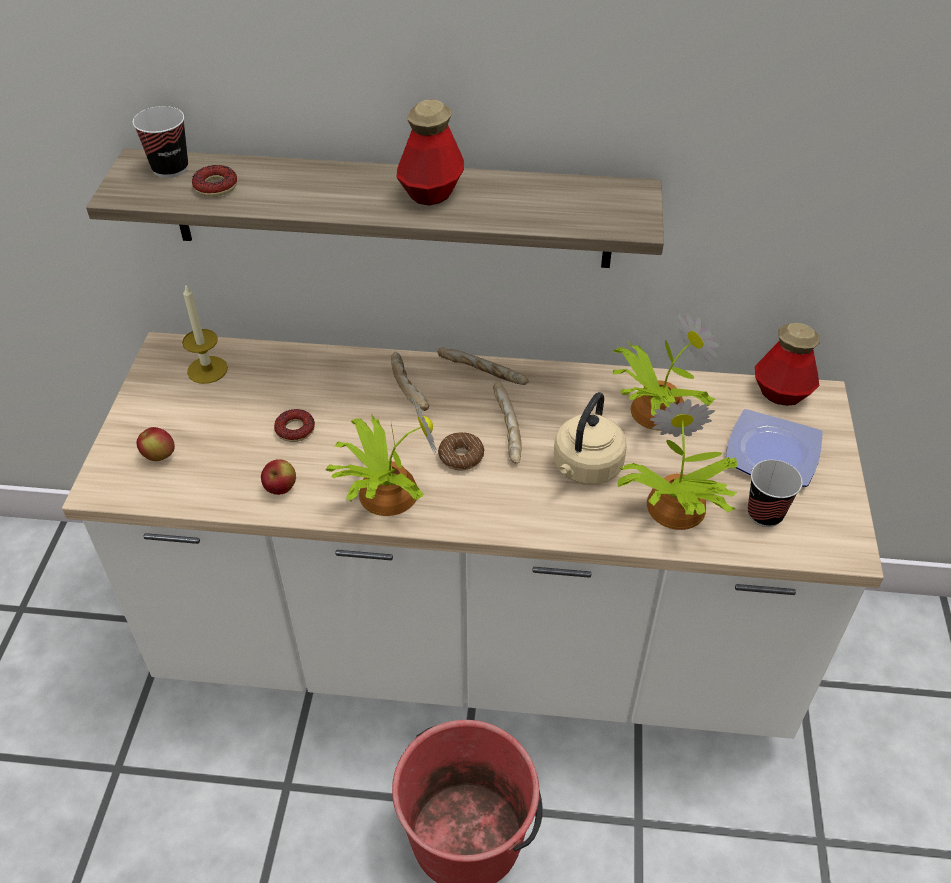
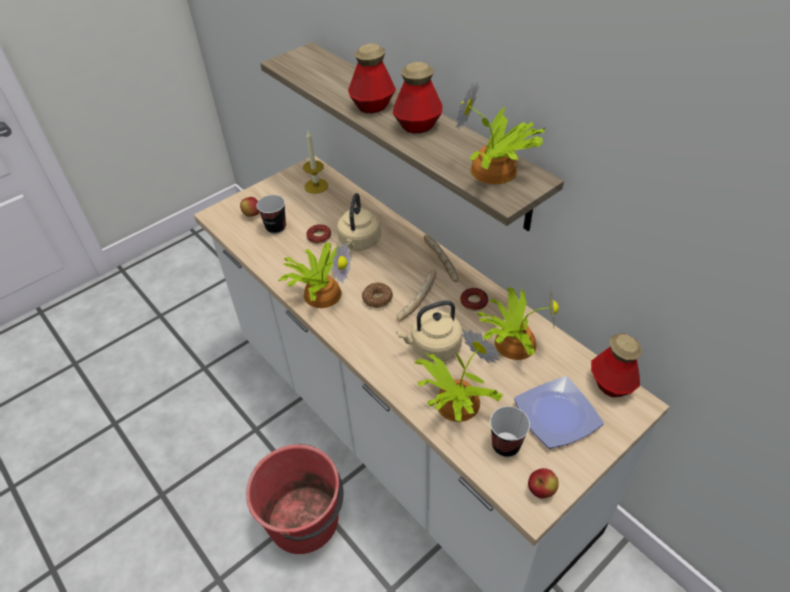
camera: 45 degrees right, 0 degrees up
cup [133,106,188,178] -> cup moved to [257,195,286,234]
donut [192,165,237,197] -> donut moved to [460,288,488,311]
apple [261,459,296,495] -> apple moved to [528,468,559,499]
bread [391,352,429,411] -> none
none -> beige kettle [337,193,381,251]
none -> bottle [348,44,396,113]
none -> potted plant [456,82,546,184]

